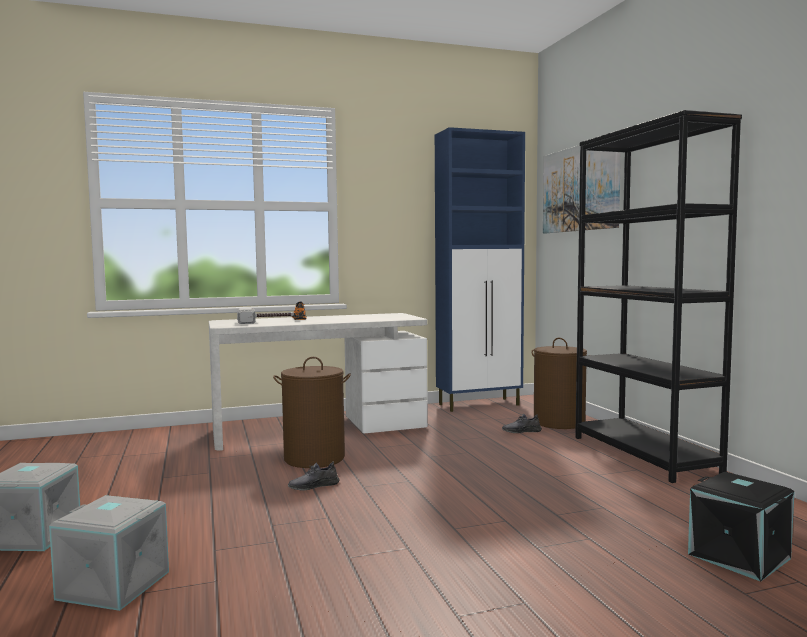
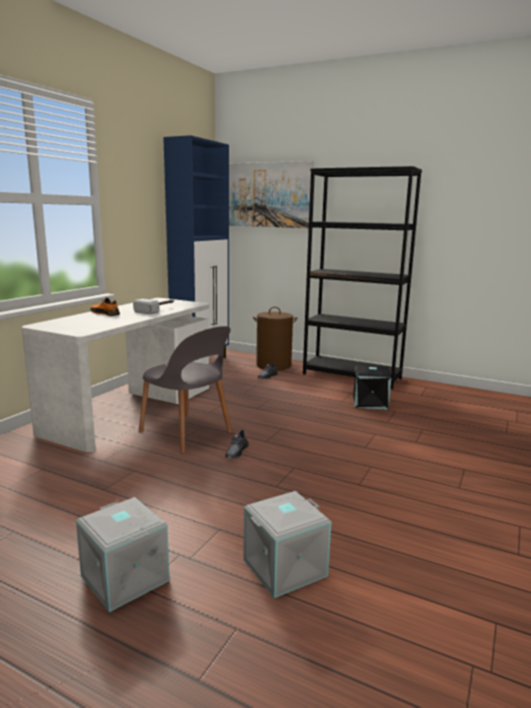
camera: 45 degrees left, 10 degrees up
hammer [237,308,294,324] -> hammer moved to [133,299,174,314]
brown laundry basket [273,357,351,468] -> grey chair [139,326,232,453]
black storage box [688,472,794,582] -> black storage box moved to [353,365,392,410]

